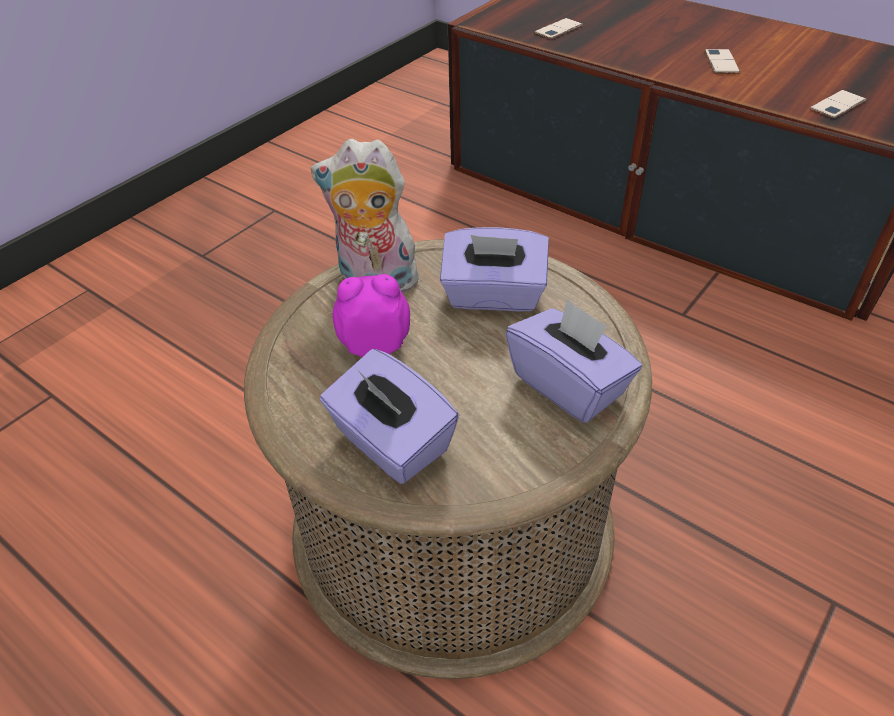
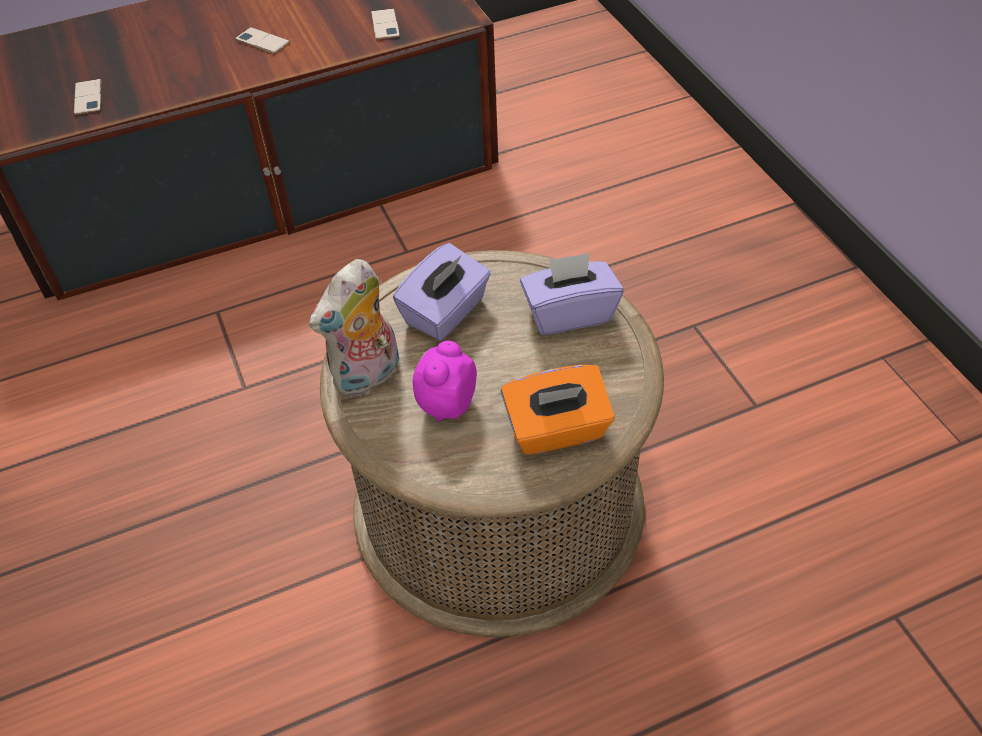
camera: 60 degrees left, 5 degrees up
purple tissue box [320,349,459,484] -> orange tissue box [501,365,615,455]

